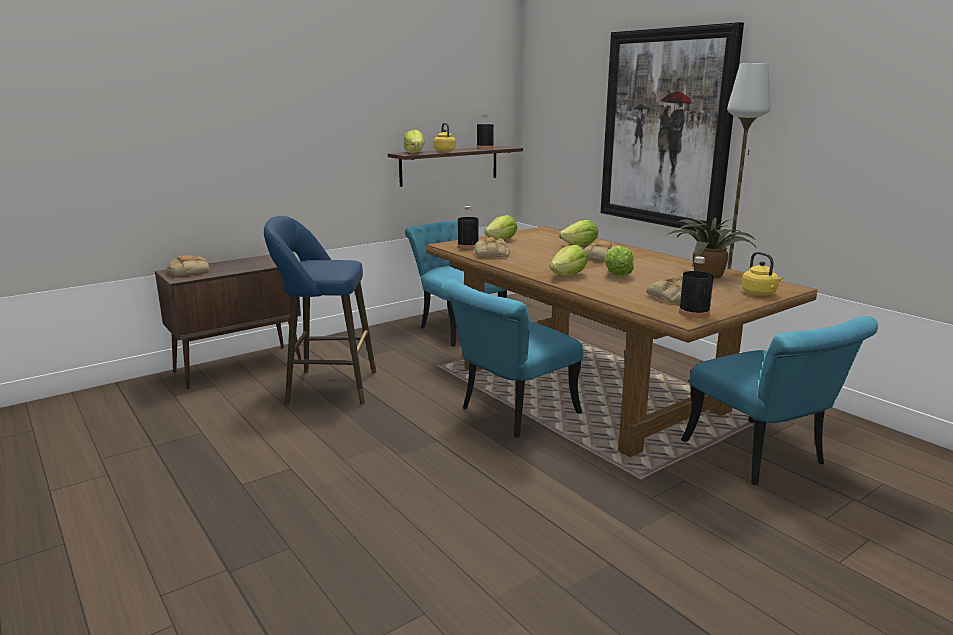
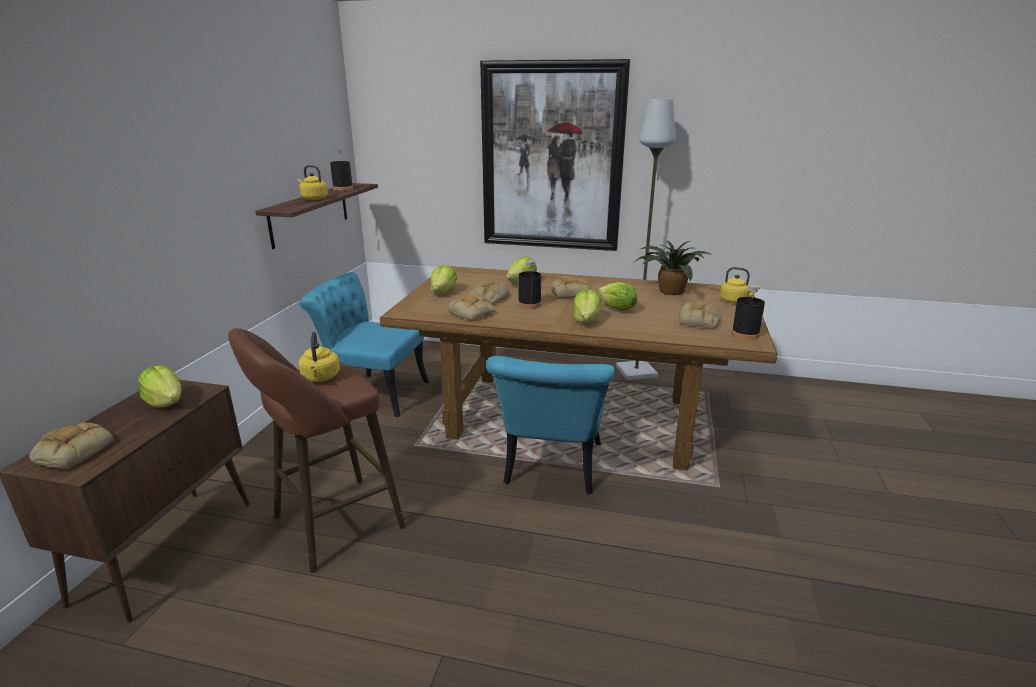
camera: 40 degrees left, 5 degrees up
blue stool [264,216,376,405] -> brown stool [228,328,406,573]
lettuce [404,130,425,153] -> lettuce moved to [138,365,182,408]
black bottle [458,206,478,249] -> black bottle moved to [518,260,541,309]
turquoise chair [681,316,878,485] -> none
none -> yellow kettle [299,332,340,382]
none -> bread [468,280,509,304]

